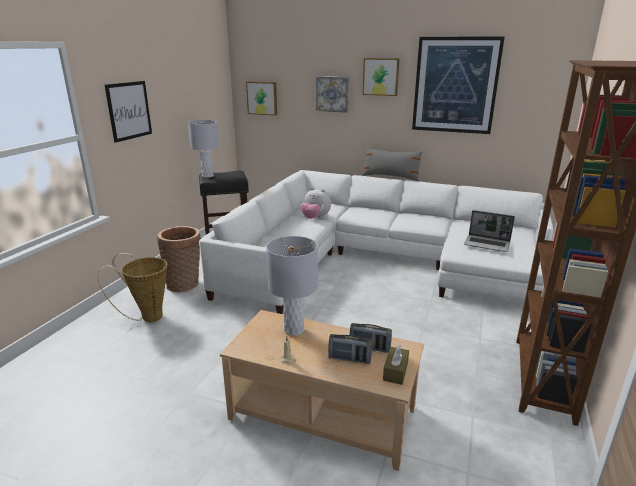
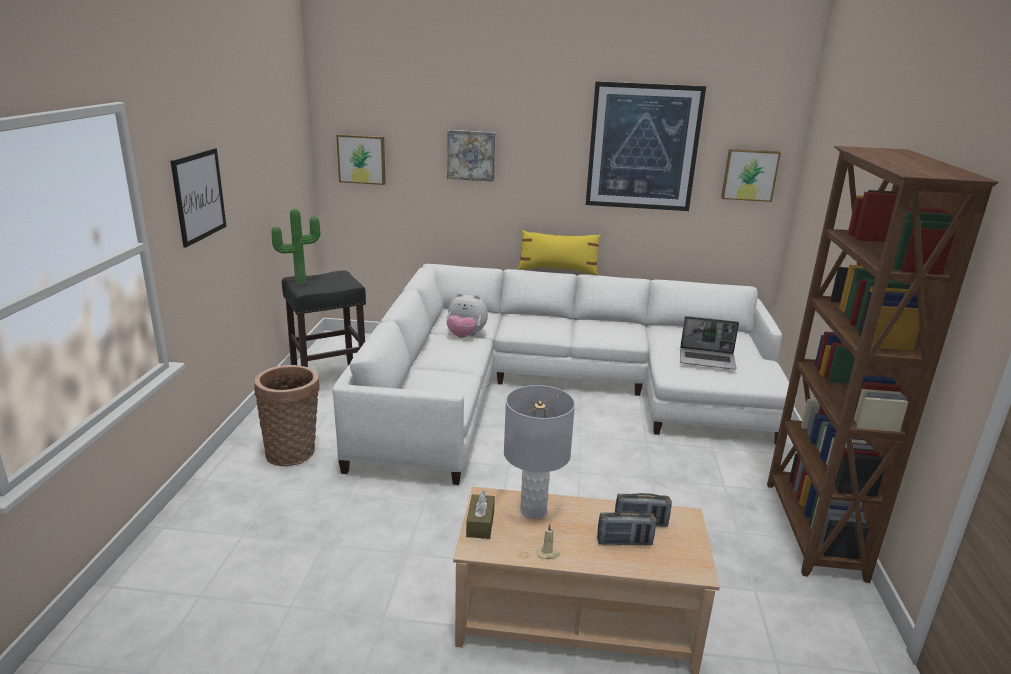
camera: 15 degrees left, 0 degrees up
basket [97,253,167,322] -> none
grey table lamp [188,120,219,178] -> potted plant [271,209,320,285]
picture [362,58,400,96] -> picture moved to [721,149,781,202]
grey pillow [362,147,423,181] -> yellow pillow [518,230,601,275]
brown tissue box [383,344,409,385] -> brown tissue box moved to [466,491,495,539]

